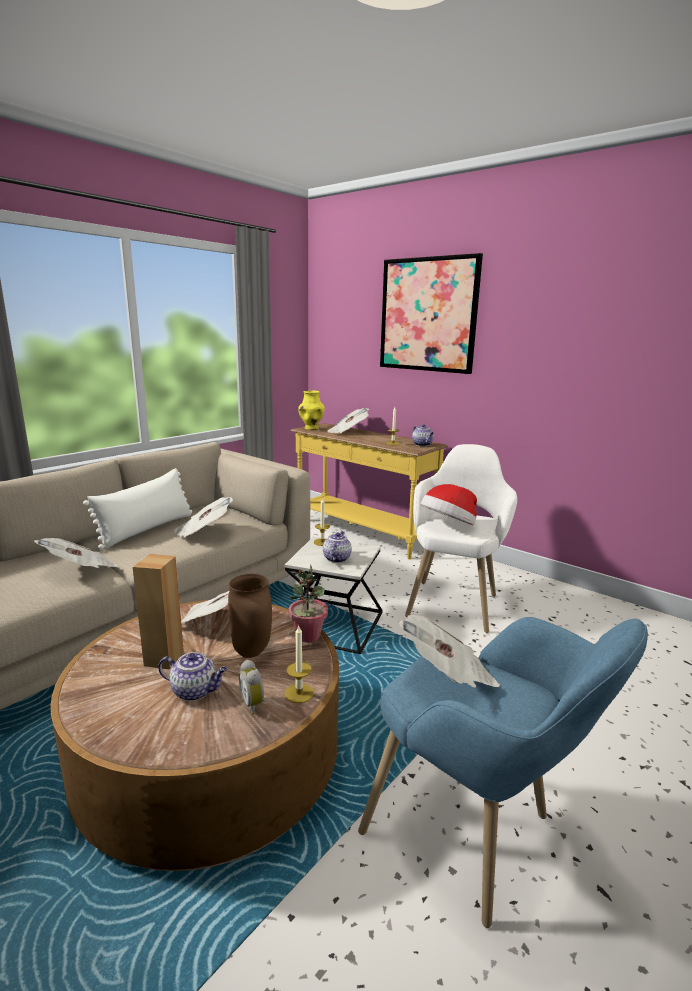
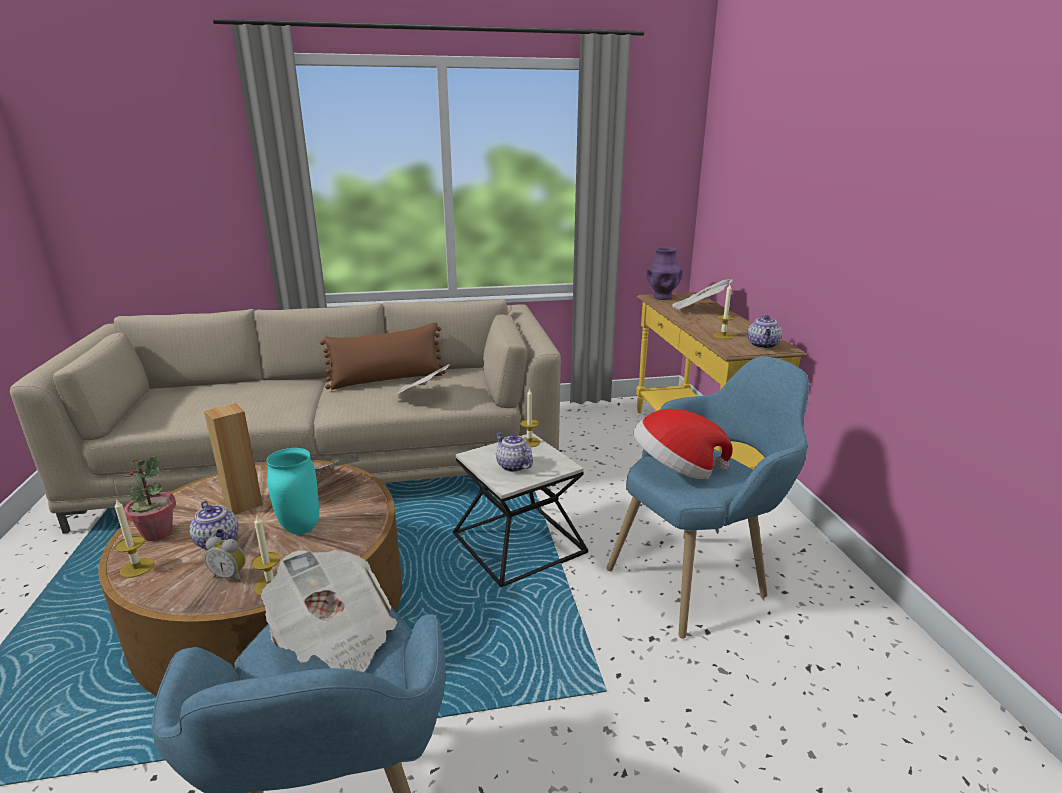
camera: 40 degrees right, 5 degrees up
newspaper [34,538,118,568] -> none
white pillow [83,468,192,549] -> brown pillow [320,322,446,390]
brown vase [228,574,272,658] -> turquoise vase [267,448,319,534]
alarm clock [239,660,264,715] -> alarm clock turned 90 degrees counterclockwise [205,536,246,582]
potted plant [289,564,328,643] -> potted plant moved to [124,456,176,541]
yellow vase [298,391,325,430] -> purple vase [647,247,683,300]
teapot [323,531,352,563] -> teapot turned 90 degrees counterclockwise [496,432,533,472]
picture [380,253,483,374] -> none
white armchair [405,444,517,633] -> blue armchair [606,356,809,639]
none -> candle [115,499,154,578]

